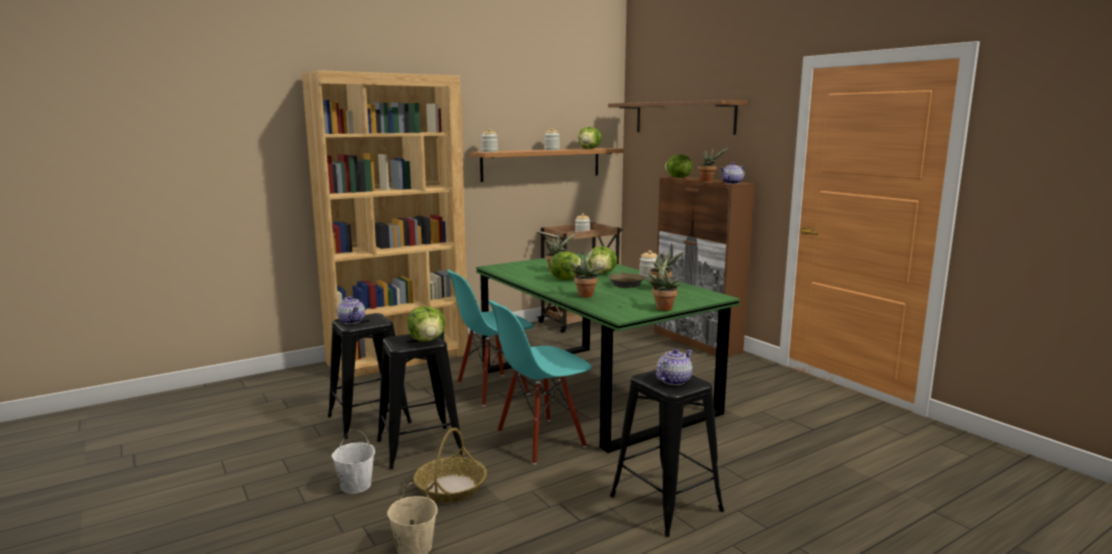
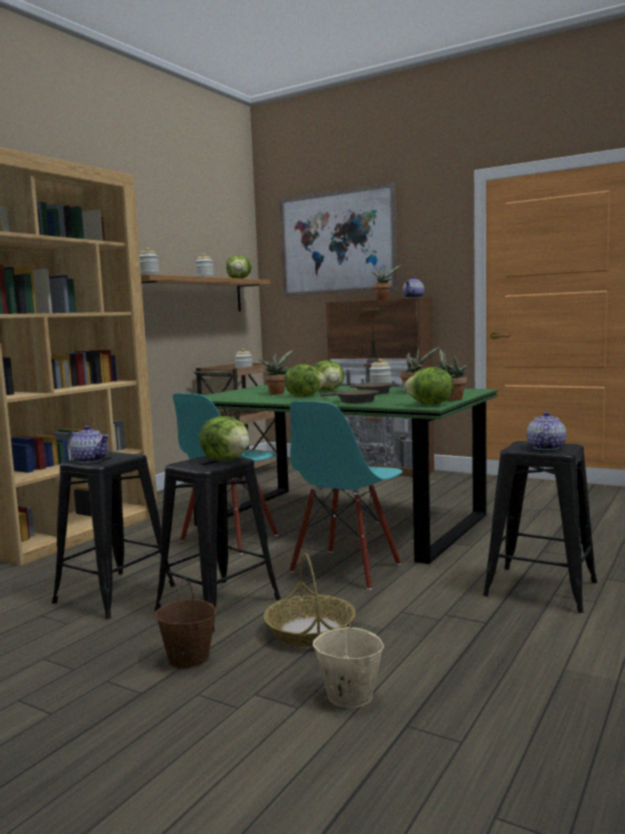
camera: 25 degrees left, 5 degrees down
white bucket [332,429,375,494] -> brown bucket [155,578,216,669]
potted plant [568,249,600,298] -> brown frying pan [320,390,379,403]
shelf [608,100,747,135] -> picture [279,182,398,297]
lettuce [665,154,693,178] -> lettuce moved to [404,367,453,405]

